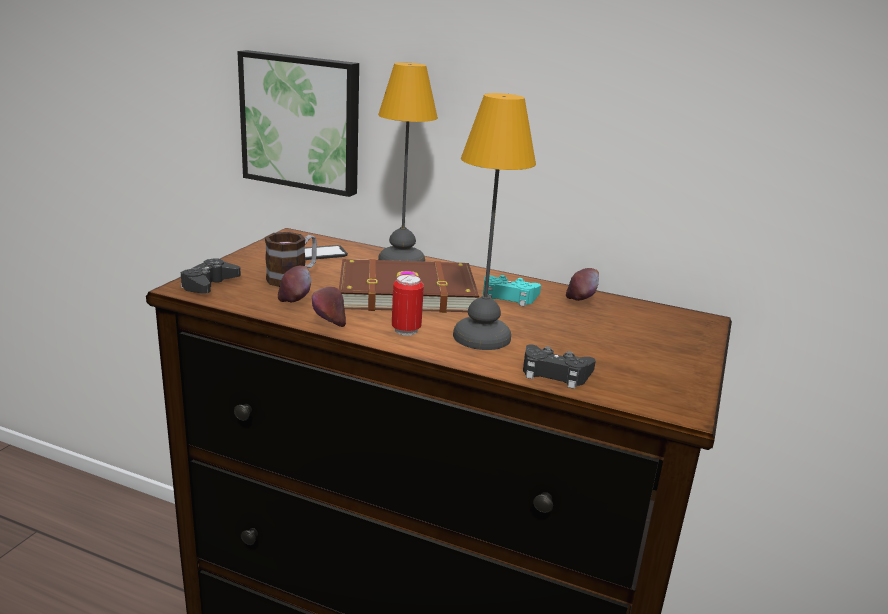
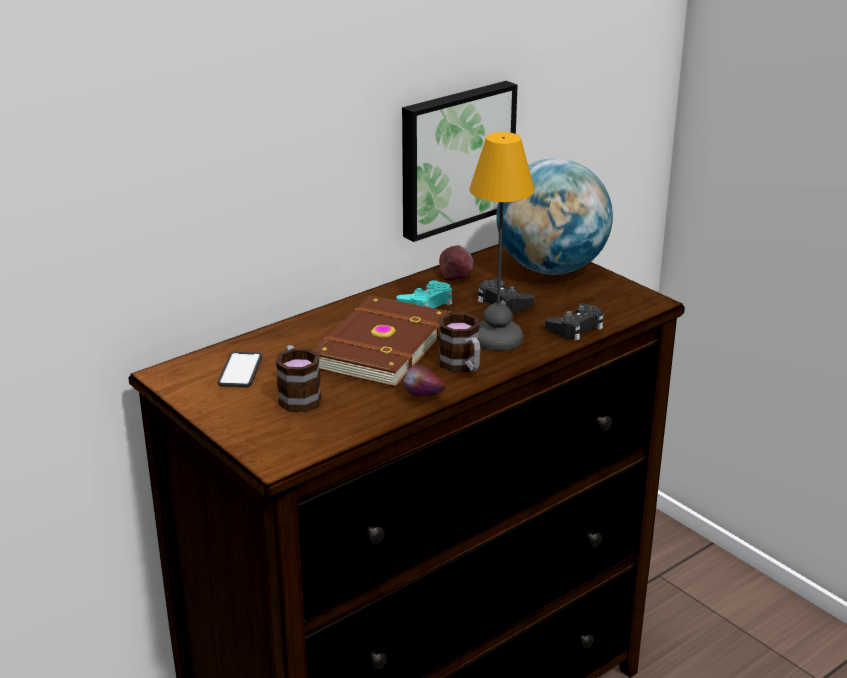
camera: 60 degrees left, 5 degrees up
black game controller [181,258,241,294] -> black game controller moved to [478,279,534,313]
picture [237,50,359,197] -> picture moved to [402,81,518,242]
apple [278,266,311,302] -> none
table lamp [378,62,438,262] -> none
can [392,274,424,336] -> mug [439,312,480,373]
none -> globe [496,158,613,275]

